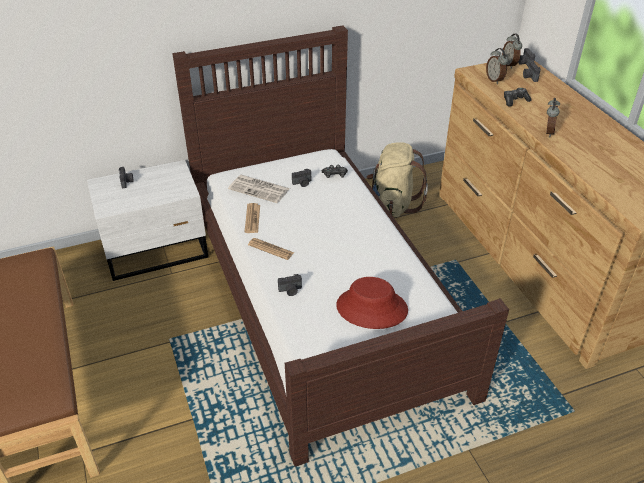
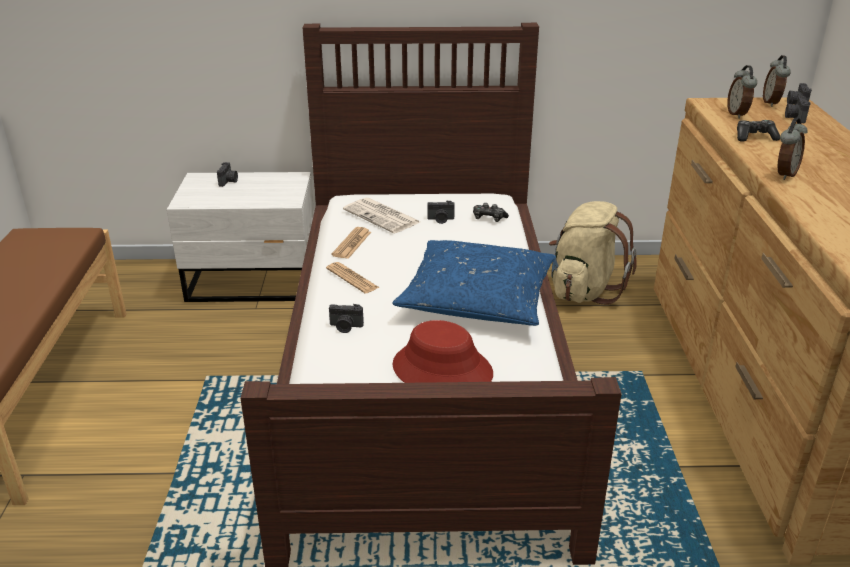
camera: 20 degrees right, 10 degrees down
none -> blue pillow [392,240,556,326]

